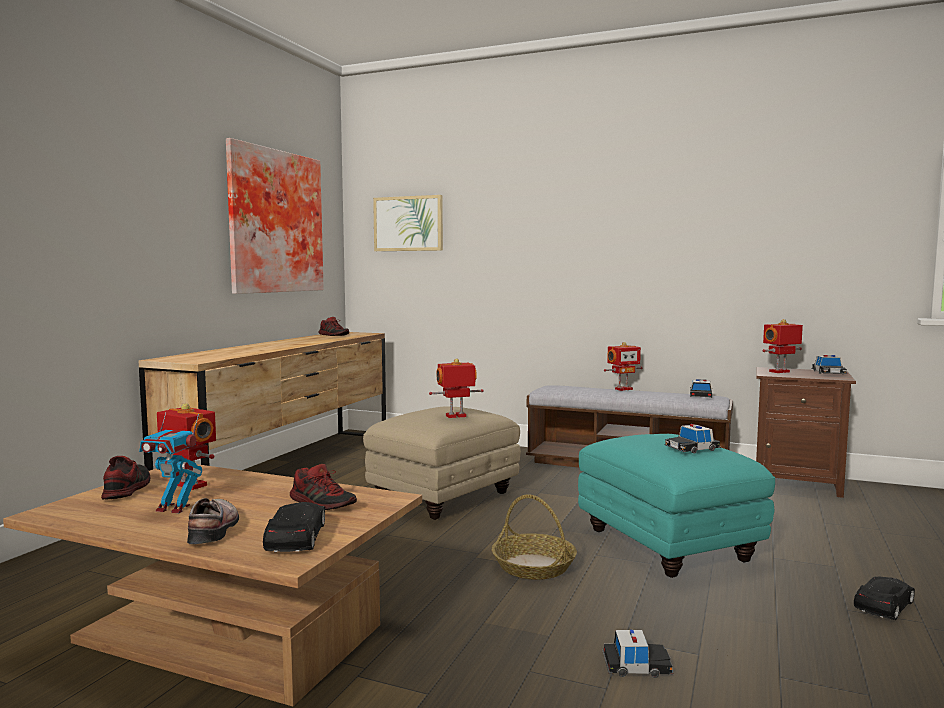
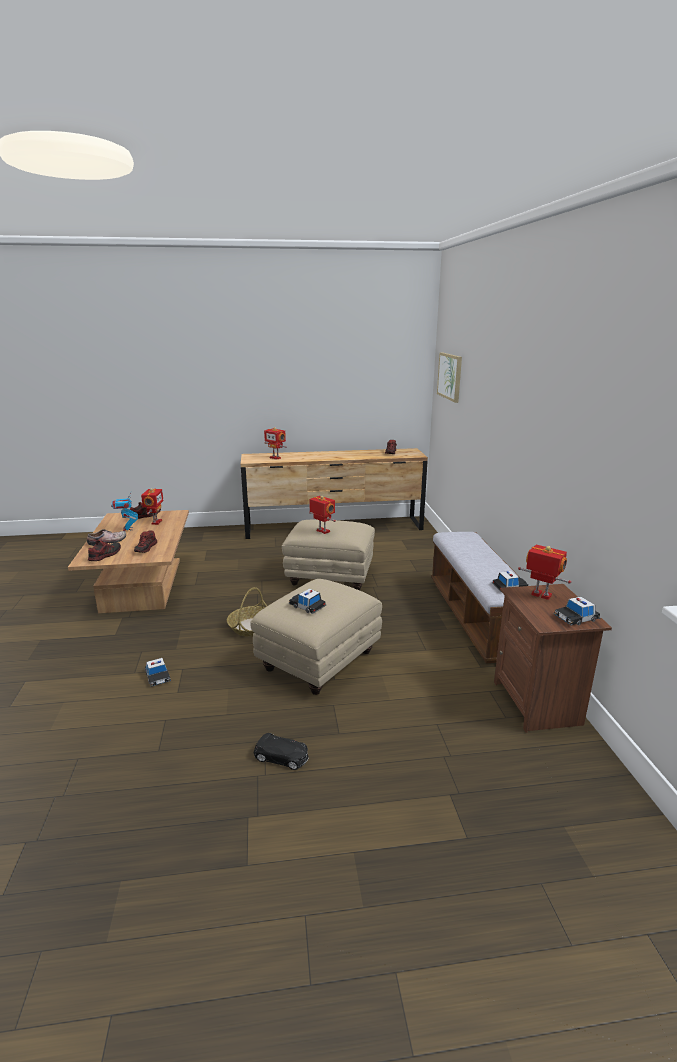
camera: 60 degrees right, 15 degrees up
picture [226,138,324,294] -> none
black toy car [263,502,325,552] -> shoe [88,540,121,561]
turquoise ottoman [578,434,775,578] -> beige ottoman [250,579,382,695]
toy robot [604,342,643,391] -> toy robot moved to [264,427,287,460]

